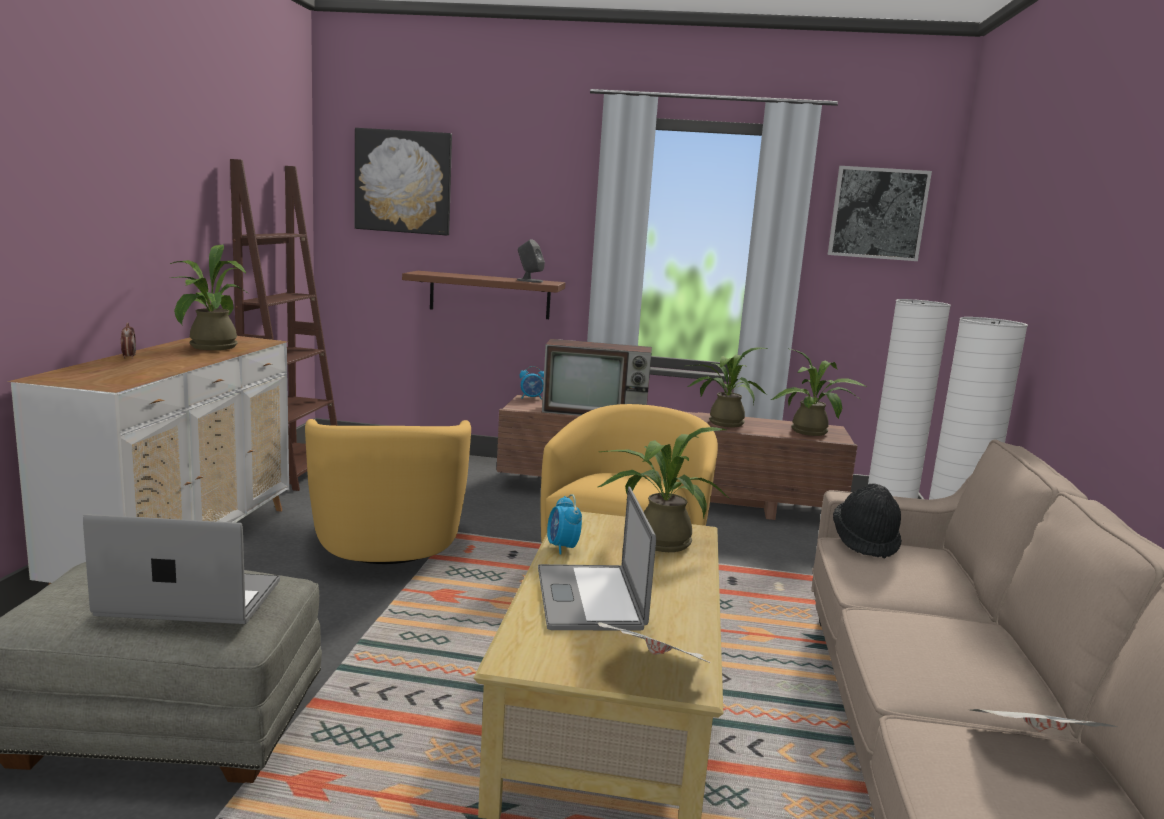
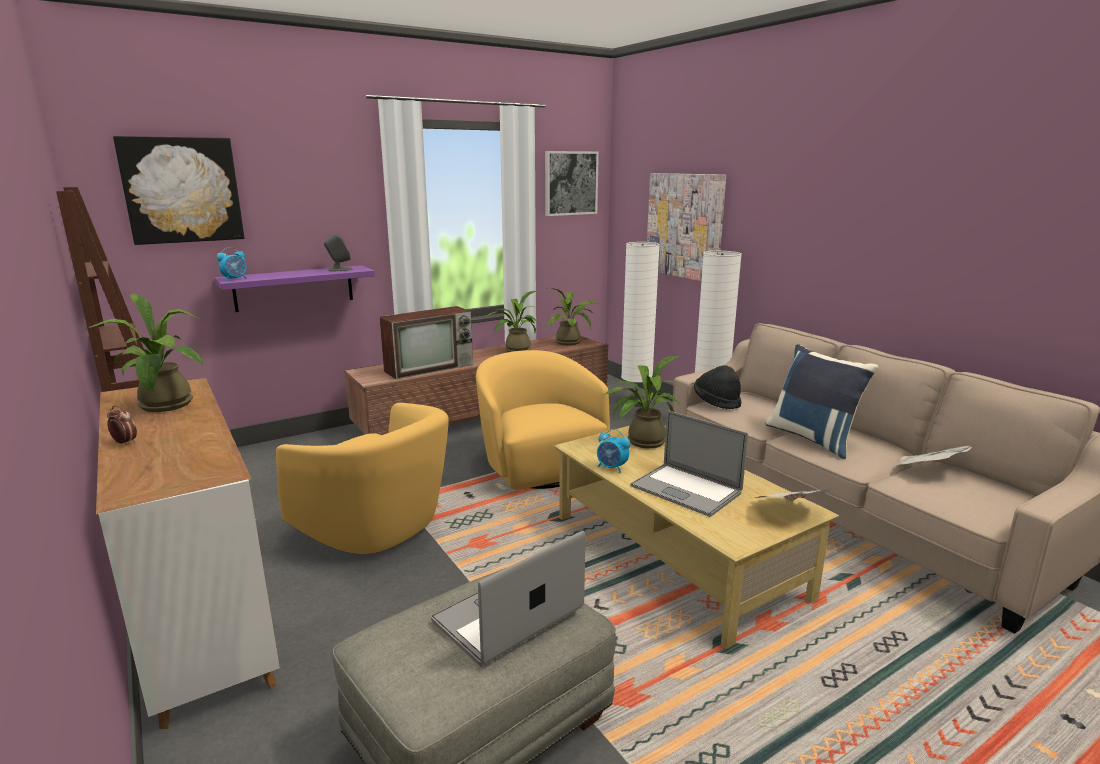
camera: 40 degrees left, 5 degrees up
brown shelf [402,271,565,319] -> purple shelf [215,265,375,312]
alarm clock [520,366,544,400] -> alarm clock moved to [217,247,247,281]
none -> picture [647,173,726,281]
none -> blue pillow [766,344,878,459]

